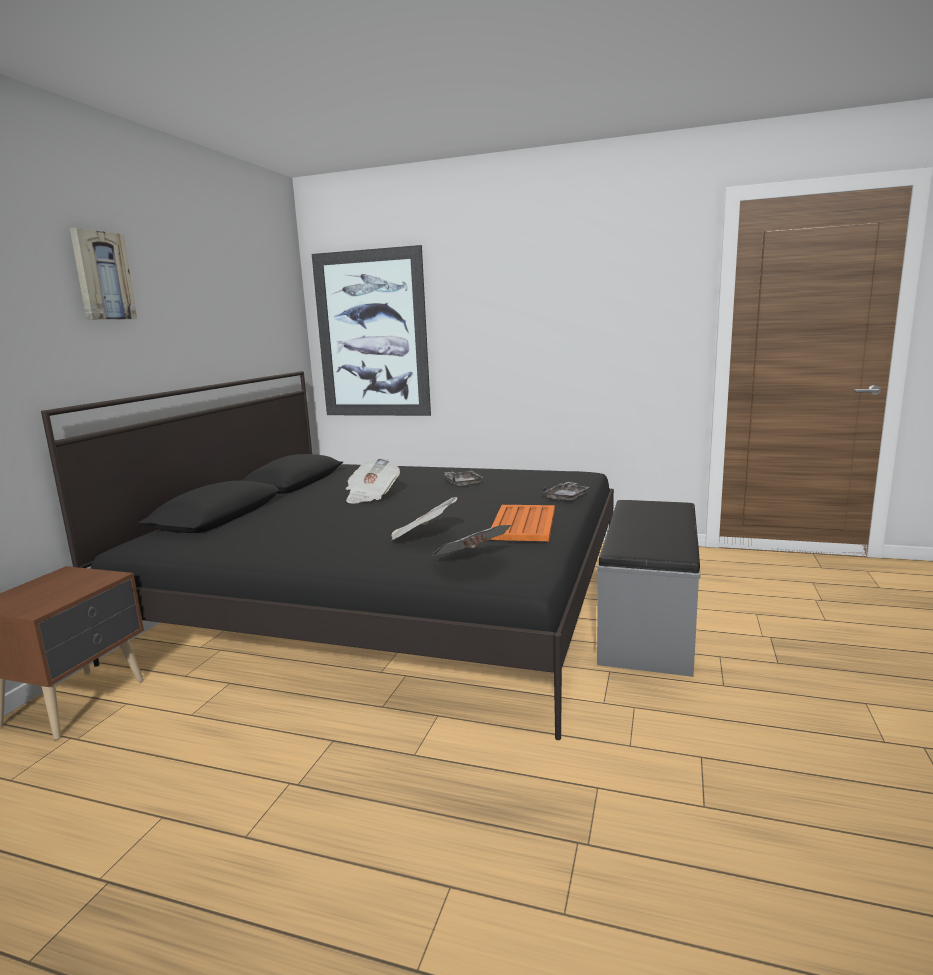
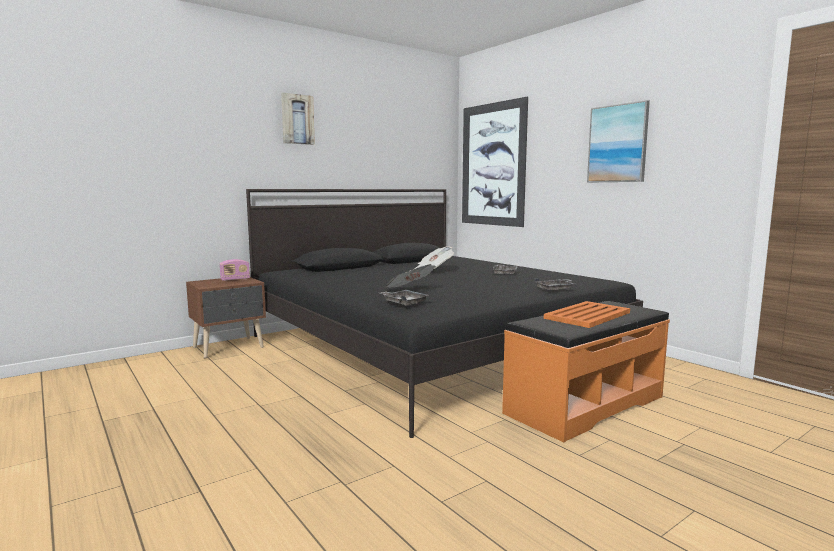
camera: 35 degrees right, 5 degrees down
newspaper [432,525,511,556] -> grey tray [381,290,429,306]
orange tray [489,505,555,541] -> orange tray moved to [544,301,630,328]
grey bench [597,500,701,677] -> orange bench [502,301,670,442]
none -> radio [220,259,250,281]
none -> picture [587,100,650,182]

